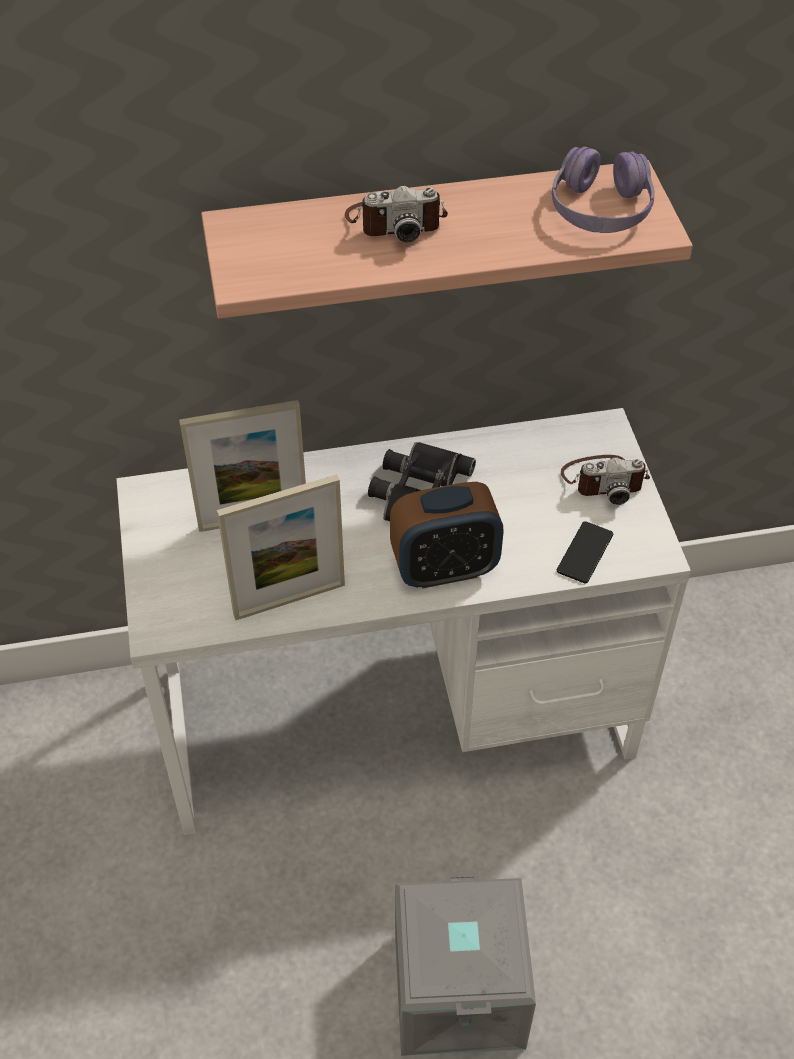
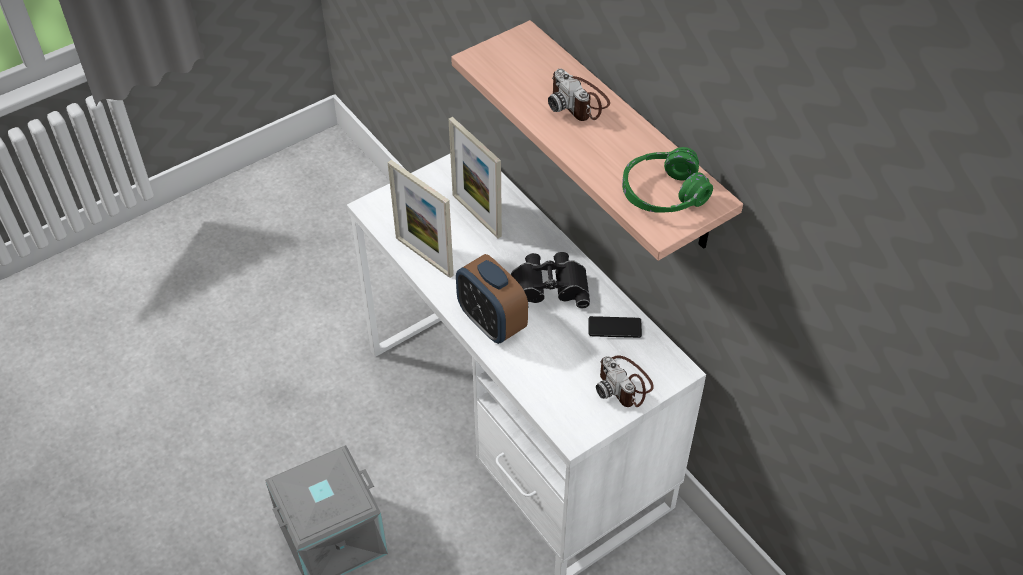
camera: 65 degrees right, 0 degrees up
purple headphones [552,147,655,233] -> green headphones [622,147,713,213]
phone [557,521,613,583] -> phone moved to [589,316,642,338]

